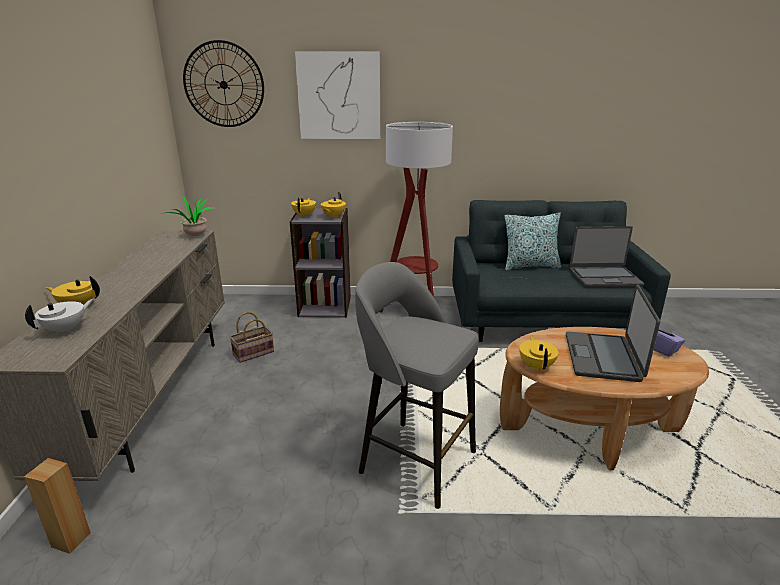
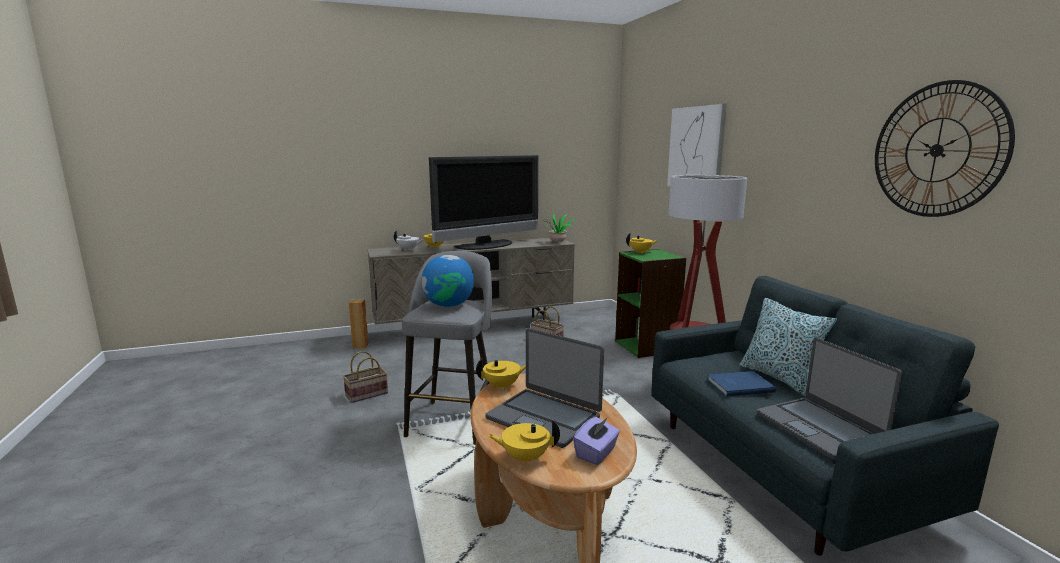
camera: 70 degrees right, 10 degrees down
wall clock [183,40,264,127] -> wall clock moved to [875,80,1015,217]
grey bookcase [290,208,351,318] -> green bookcase [615,249,686,358]
yellow teapot [321,192,346,218] -> yellow teapot moved to [488,420,560,465]
laptop [566,284,660,382] -> laptop turned 135 degrees counterclockwise [485,328,604,448]
none -> basket [343,351,388,403]
none -> globe [421,255,474,307]
none -> television [429,155,538,250]
none -> blue book [707,371,776,397]

